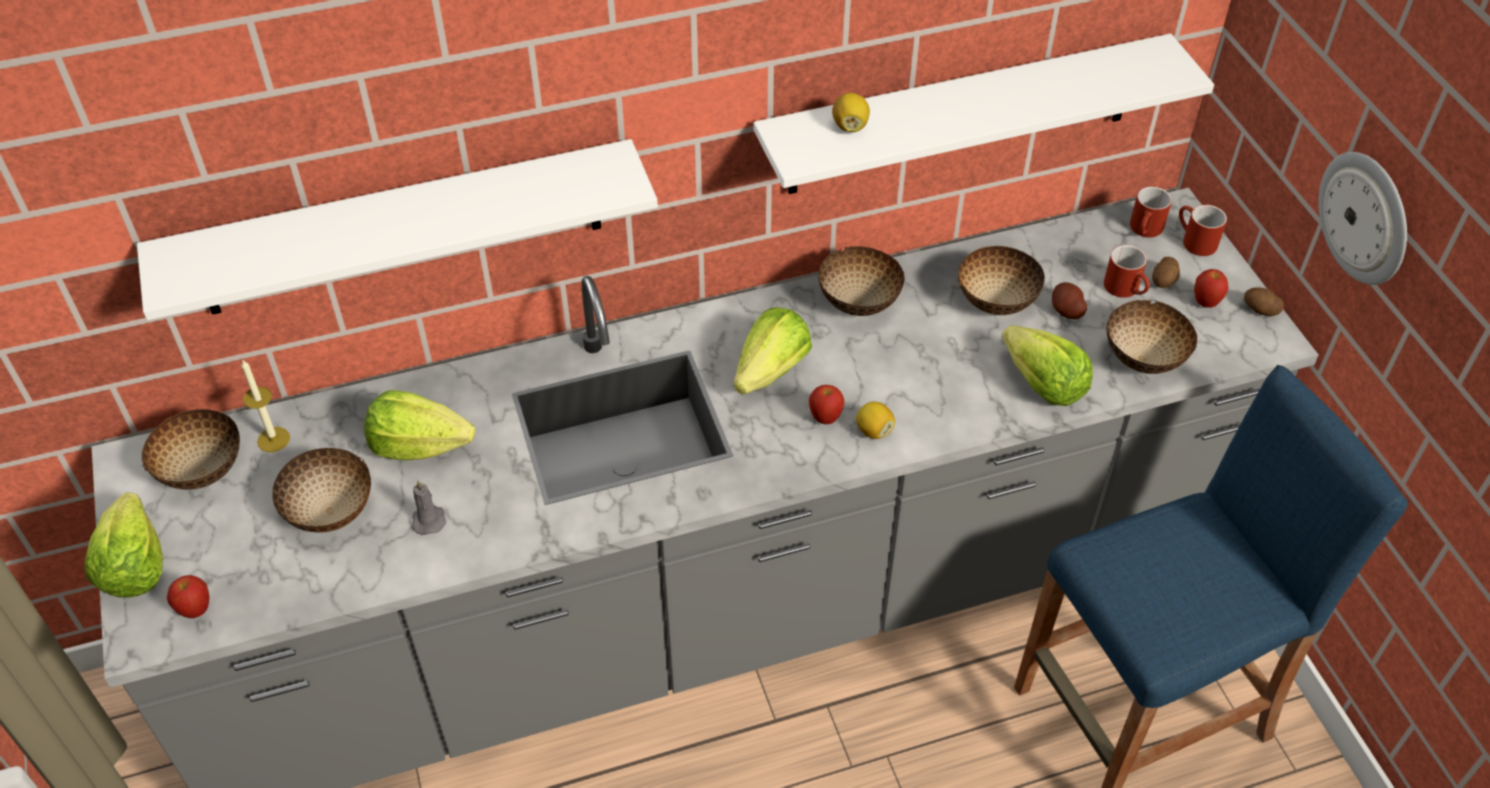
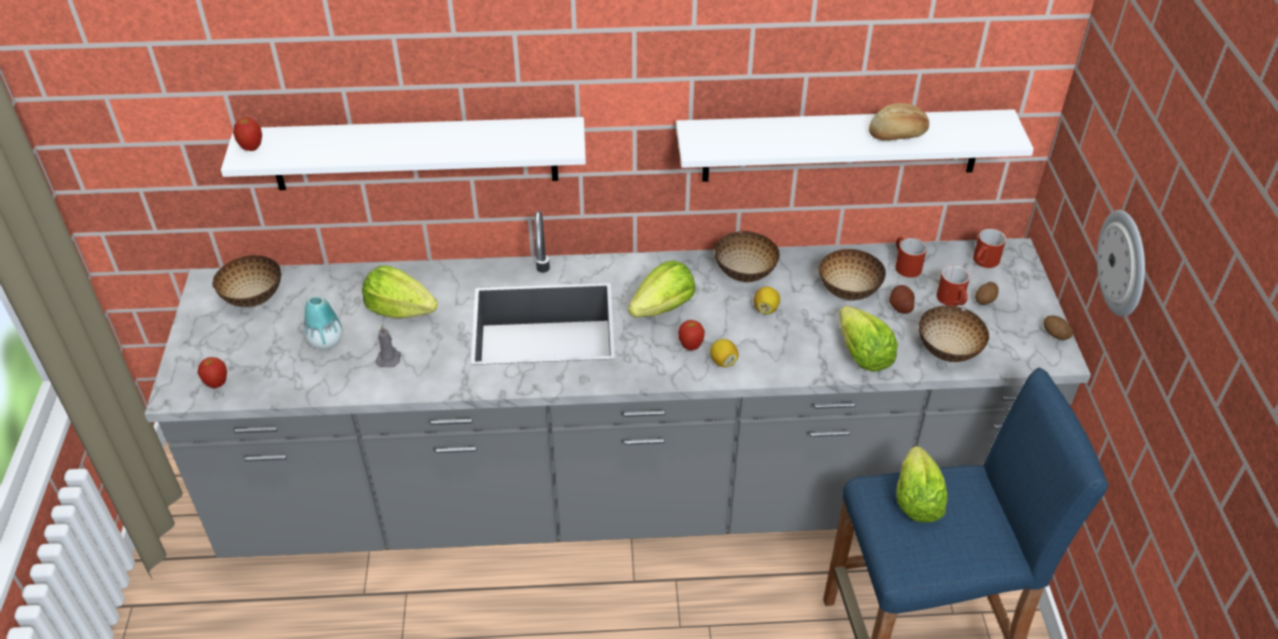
camera: 15 degrees right, 5 degrees down
lettuce [84,492,163,598] -> lettuce moved to [896,446,948,522]
candle [241,359,290,452] -> none
bowl [272,448,371,533] -> vase [304,296,343,350]
lemon [832,93,870,132] -> lemon moved to [754,287,780,314]
red mug [1179,205,1227,256] -> red mug moved to [895,237,927,278]
apple [1194,269,1228,308] -> apple moved to [233,117,262,151]
none -> bread [869,103,929,140]

